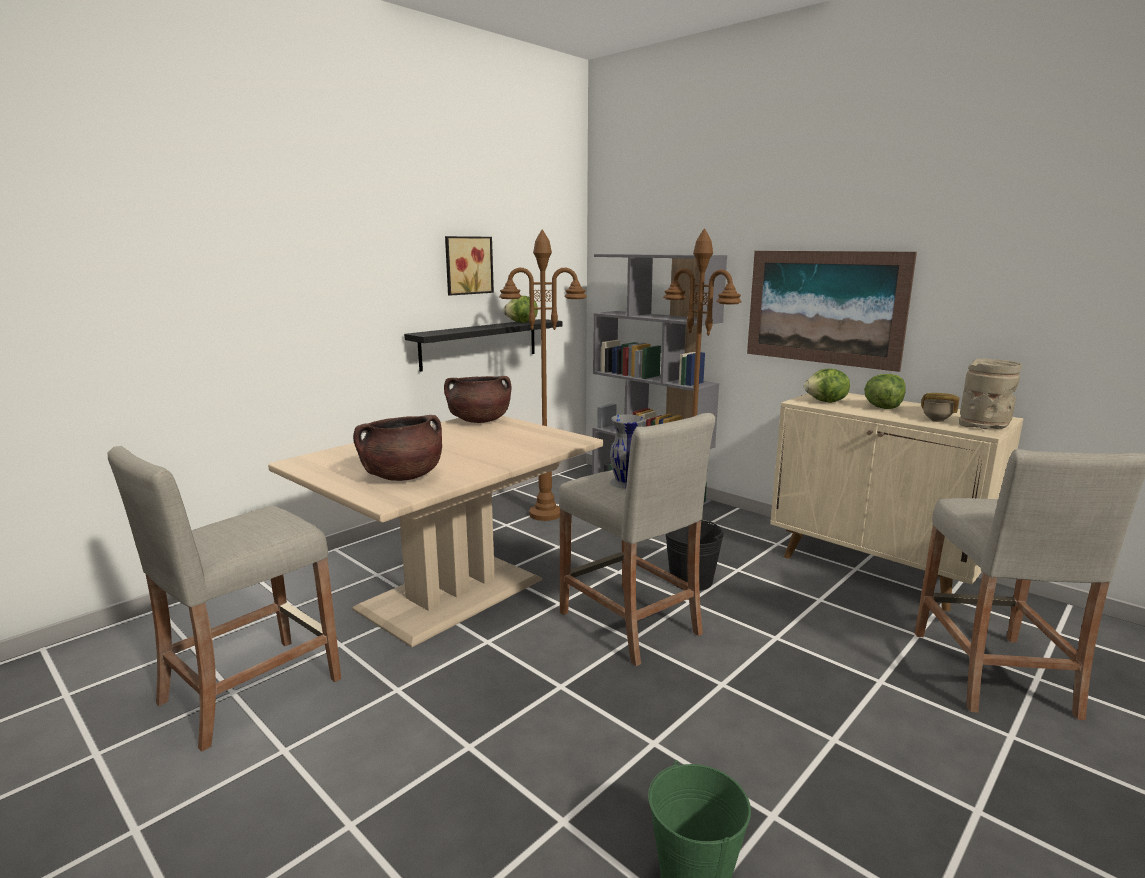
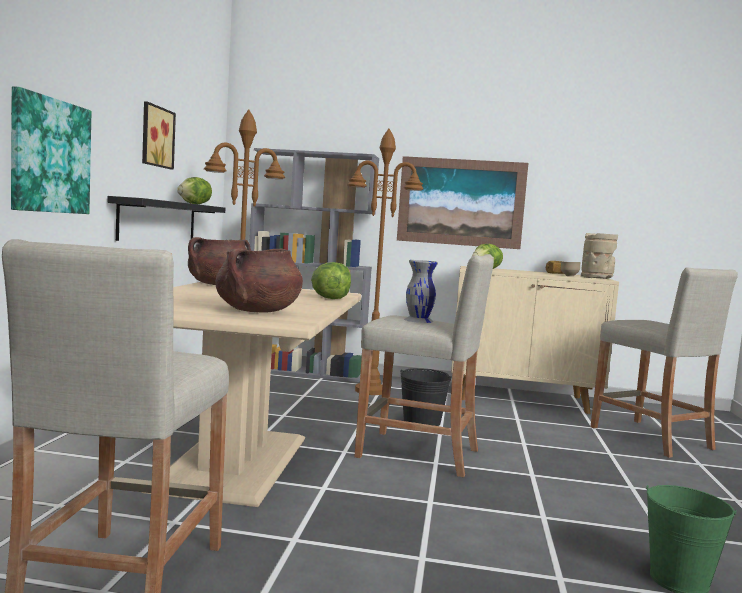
camera: 35 degrees left, 10 degrees down
lettuce [864,374,906,409] -> lettuce moved to [311,262,351,299]
none -> picture [11,87,91,214]

